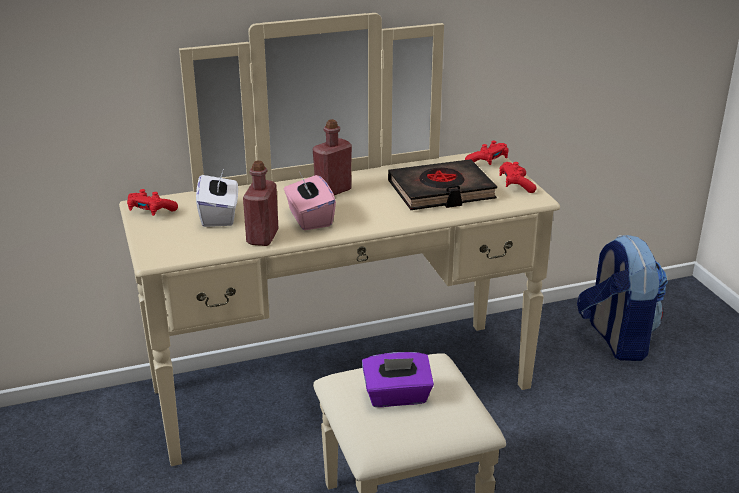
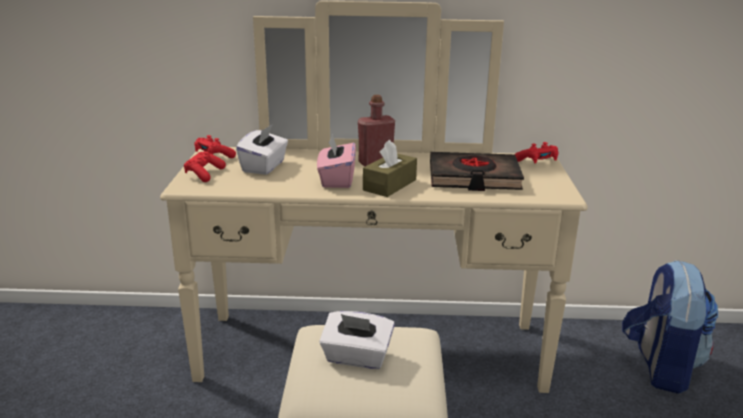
camera: 20 degrees right, 5 degrees down
red bottle [243,161,279,246] -> none
purple tissue box [362,352,434,407] -> white tissue box [319,311,395,369]
red game controller [499,162,536,193] -> red game controller moved to [184,151,226,182]
none -> brown tissue box [363,140,417,197]

